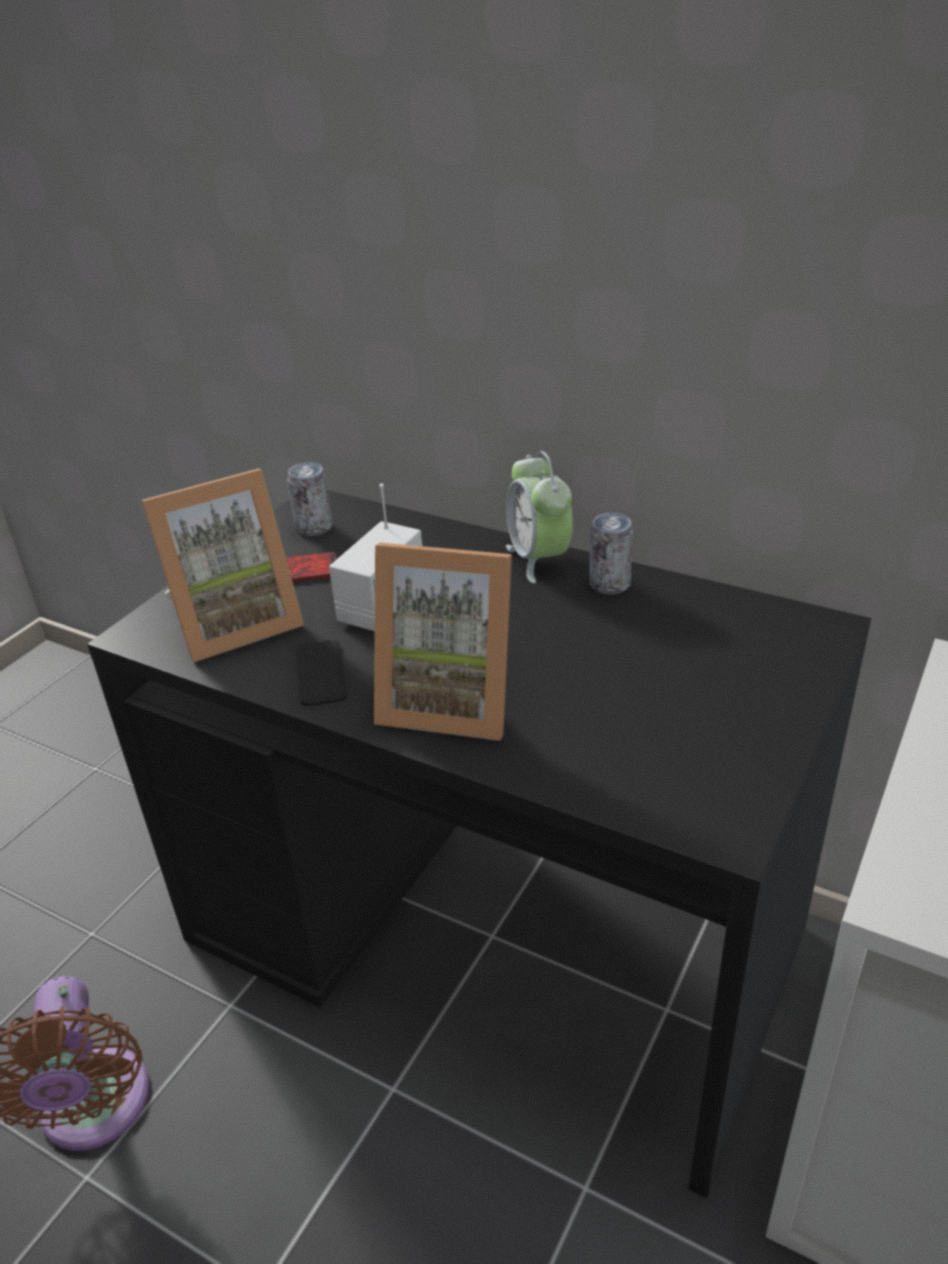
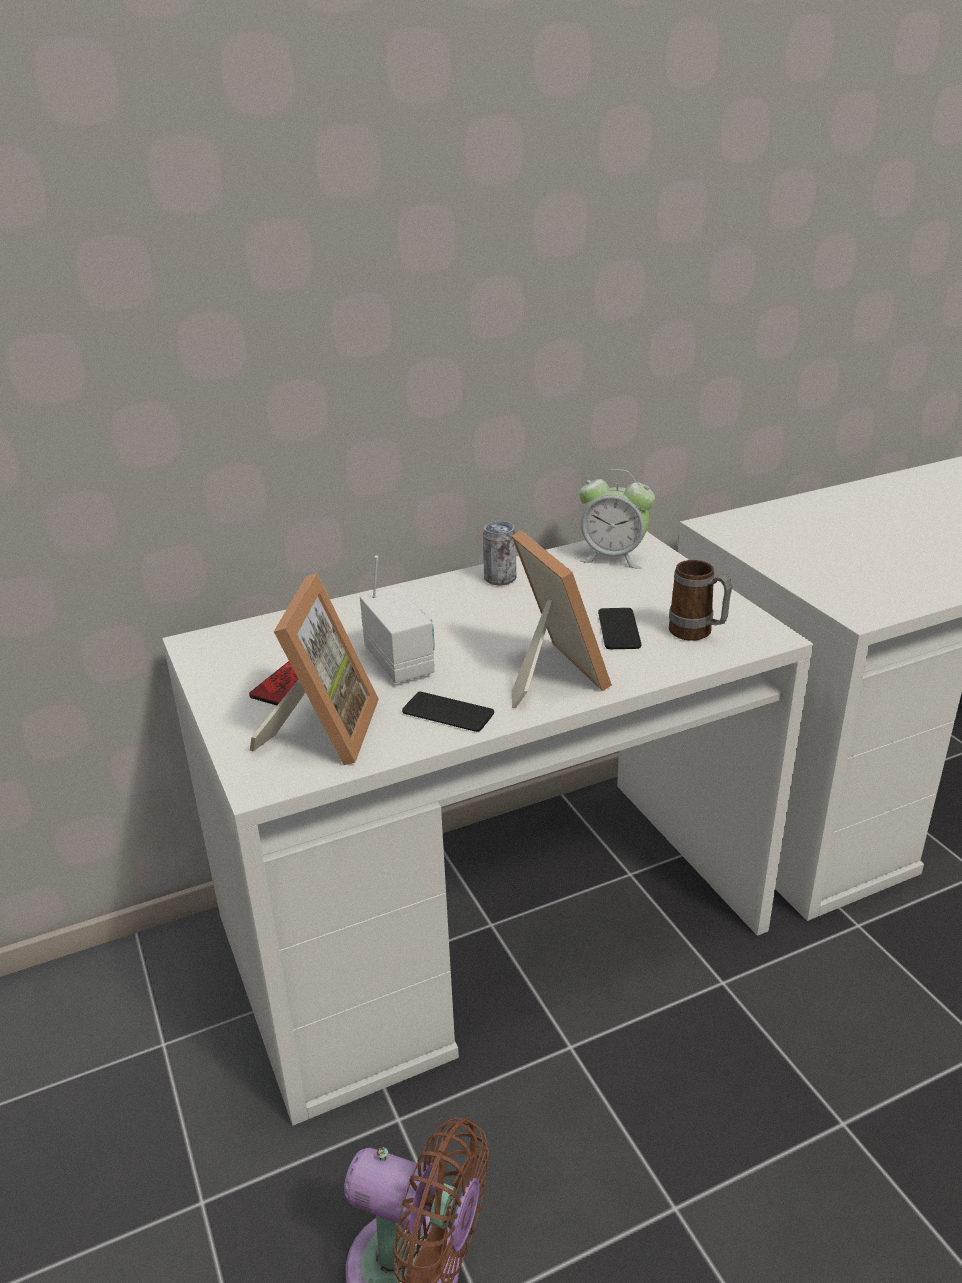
camera: 55 degrees left, 5 degrees down
black desk [87,491,871,1198] -> white desk [162,531,813,1126]
can [287,463,332,536] -> none
picture frame [374,543,512,741] -> picture frame turned 75 degrees counterclockwise [512,531,612,708]
alarm clock [506,451,573,583] -> alarm clock moved to [579,469,655,569]
none -> phone [598,608,641,649]
none -> mug [669,560,732,641]

